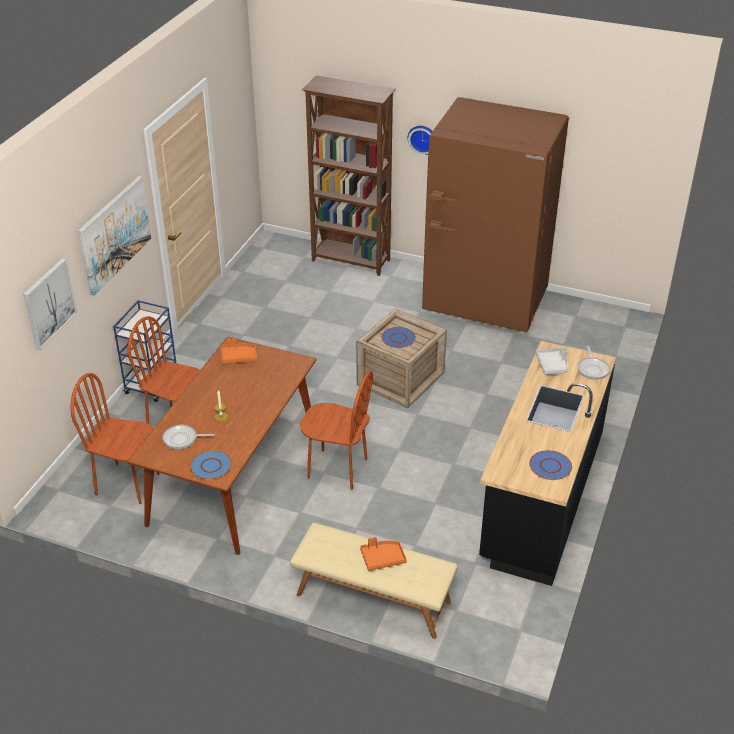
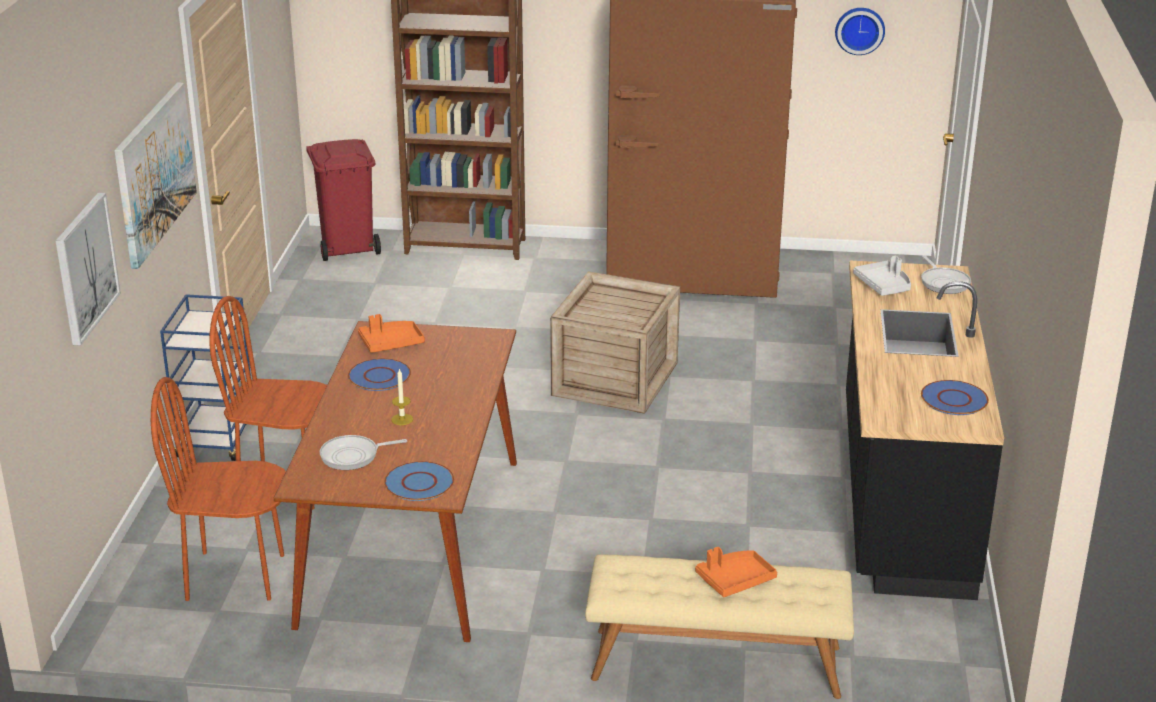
camera: 15 degrees left, 10 degrees down
brown chair [300,370,373,490] -> none
blue plate [381,327,416,348] -> blue plate moved to [348,358,411,391]
wall clock [408,126,433,155] -> wall clock moved to [835,8,885,55]
none -> red trash can [306,139,381,261]

